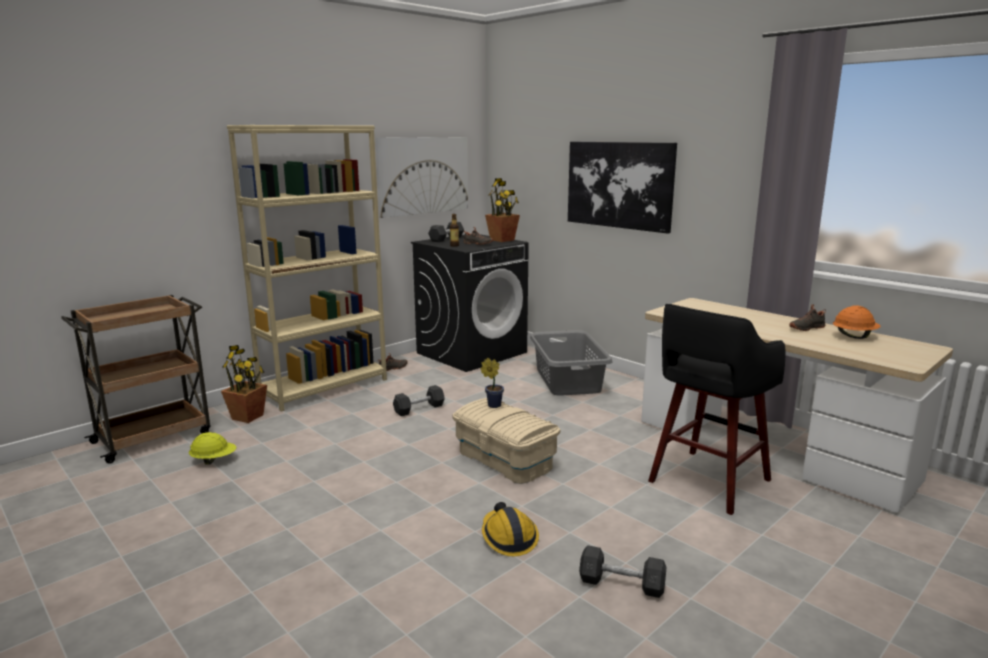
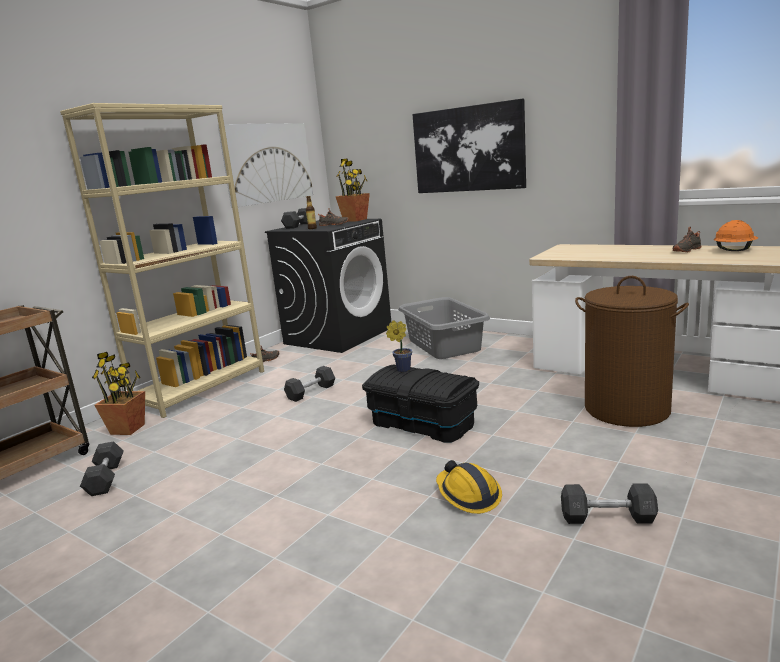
camera: 10 degrees left, 0 degrees up
yellow hard hat [189,432,237,464] -> grey dumbbell [80,441,124,496]
beige storage box [452,398,561,484] -> black storage box [362,364,479,443]
black stool [648,304,786,515] -> brown laundry basket [575,276,689,427]

